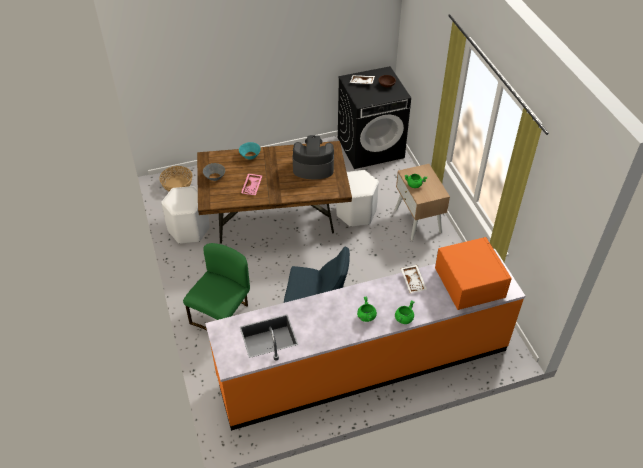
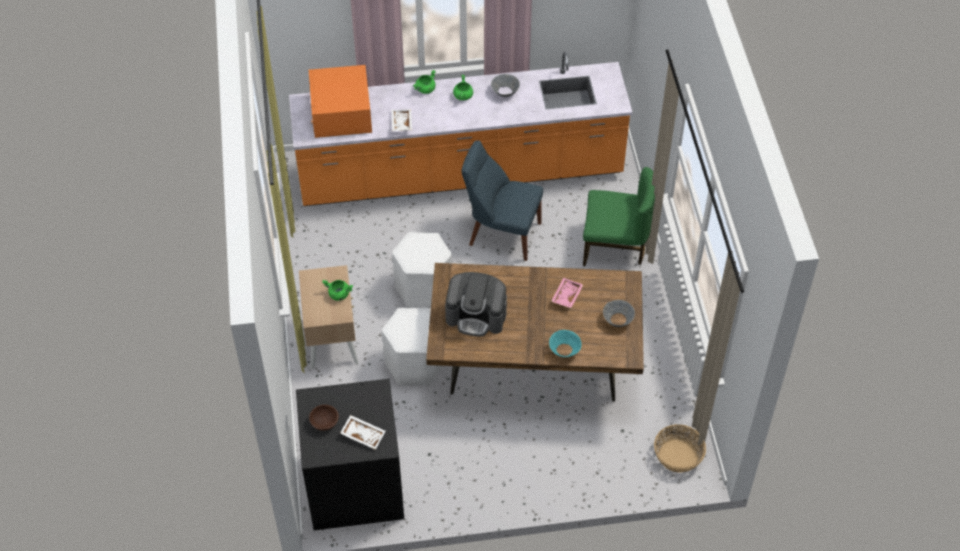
camera: 170 degrees left, 5 degrees up
white stool [161,186,210,244] -> white stool moved to [392,232,452,308]
green chair [183,243,250,330] -> green chair turned 120 degrees counterclockwise [583,167,655,266]
none -> grey bowl [491,74,520,97]

